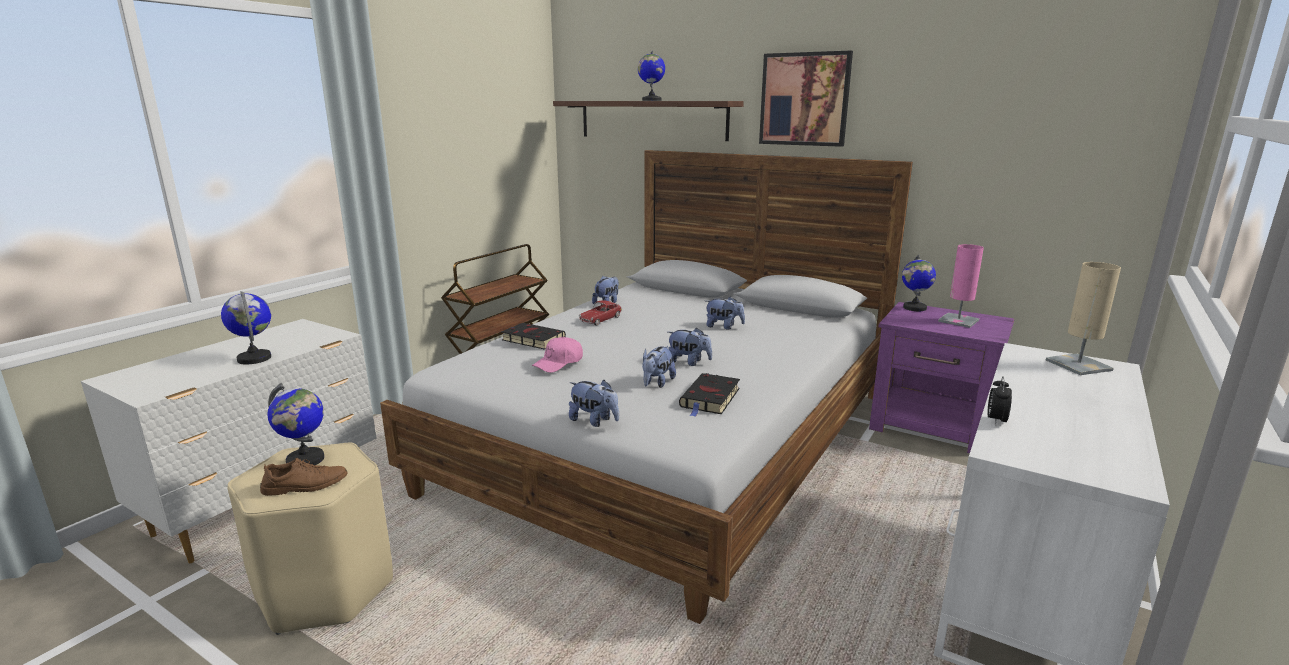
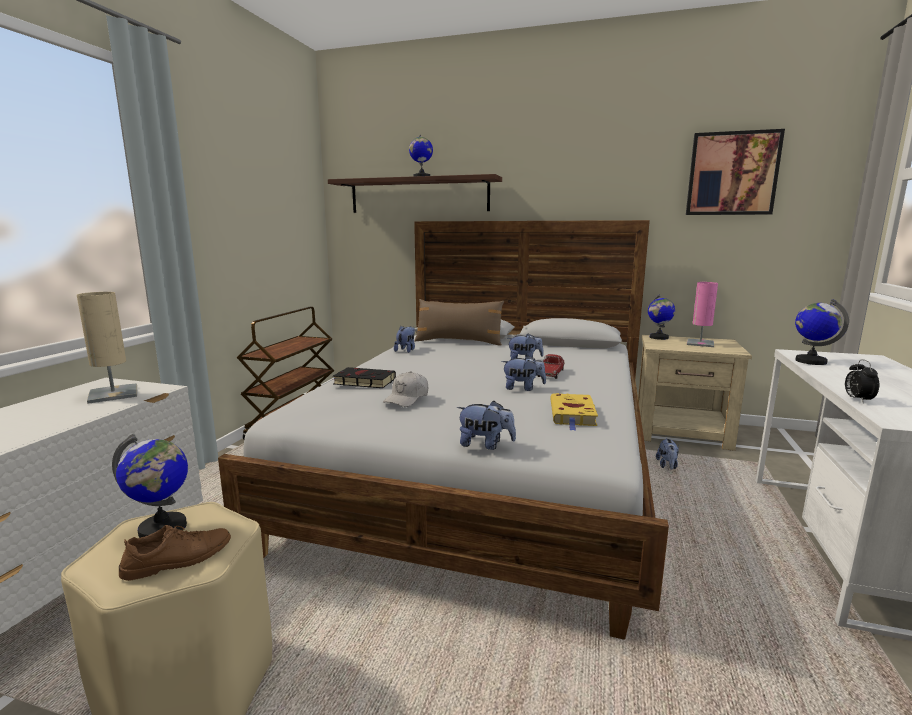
camera: 15 degrees left, 5 degrees down
globe [221,291,271,365] -> globe moved to [795,299,849,365]
pink cap [532,337,583,373] -> white cap [383,371,428,407]
toy car [579,300,622,326] -> toy car moved to [537,354,565,379]
plush toy [642,346,676,388] -> plush toy moved to [656,438,679,470]
black book [679,373,740,417] -> yellow book [550,393,598,431]
picture [759,51,853,147] -> picture moved to [686,129,785,215]
purple nightstand [869,302,1014,453] -> beige nightstand [638,335,752,451]
beige table lamp [1046,262,1121,375] -> beige table lamp moved to [77,292,137,404]
none -> brown pillow [414,299,504,346]

